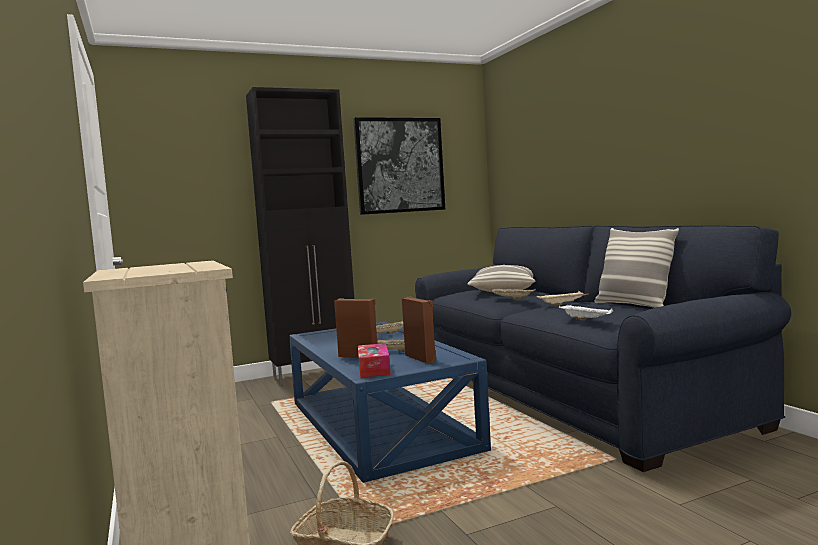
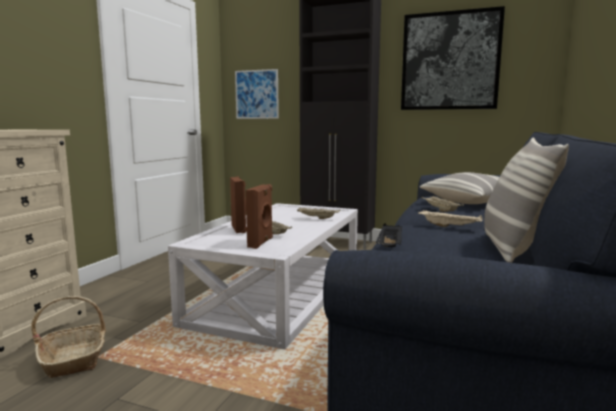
camera: 45 degrees right, 5 degrees up
blue coffee table [289,322,491,483] -> white coffee table [168,203,358,349]
tissue box [358,343,391,378] -> none
white tray [559,305,613,320] -> black tray [376,223,402,247]
none -> picture [235,69,279,119]

